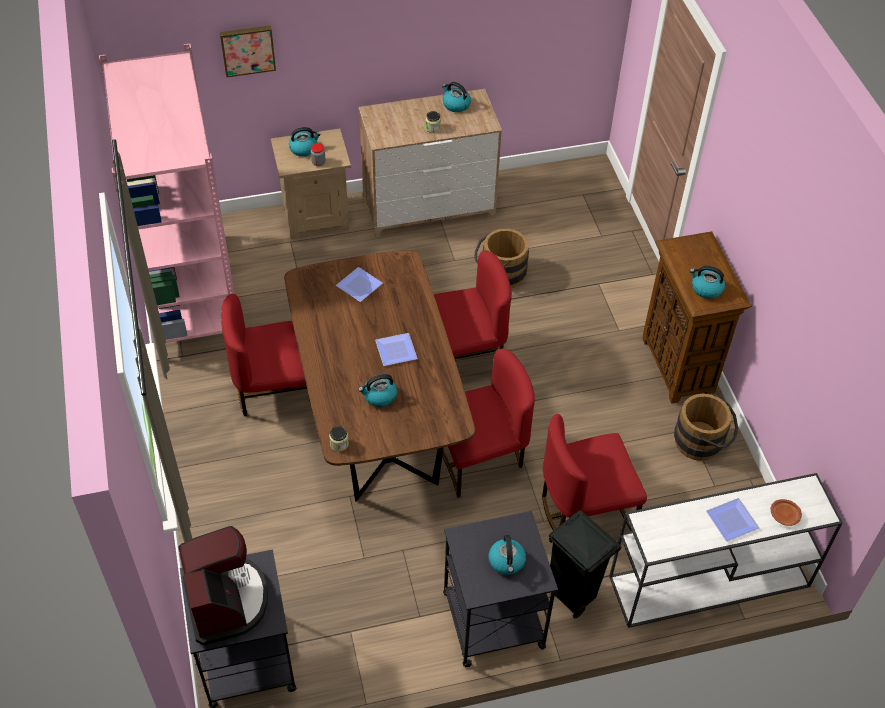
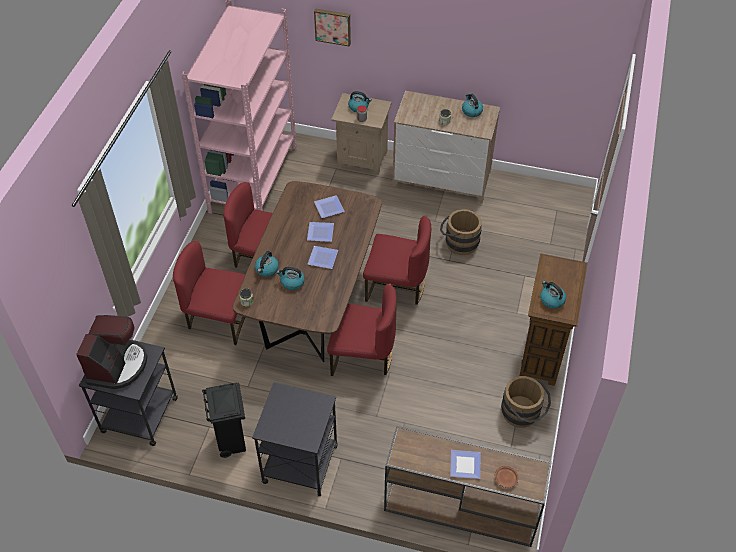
camera: 30 degrees right, 0 degrees up
kettle [489,535,526,575] -> kettle moved to [255,251,279,277]
red chair [542,414,647,531] -> red chair moved to [173,241,246,345]
black trash can [549,510,621,618] -> black trash can moved to [202,382,246,458]
white console table [609,473,843,628] -> brown console table [384,426,552,547]
none -> plate [307,222,334,242]

